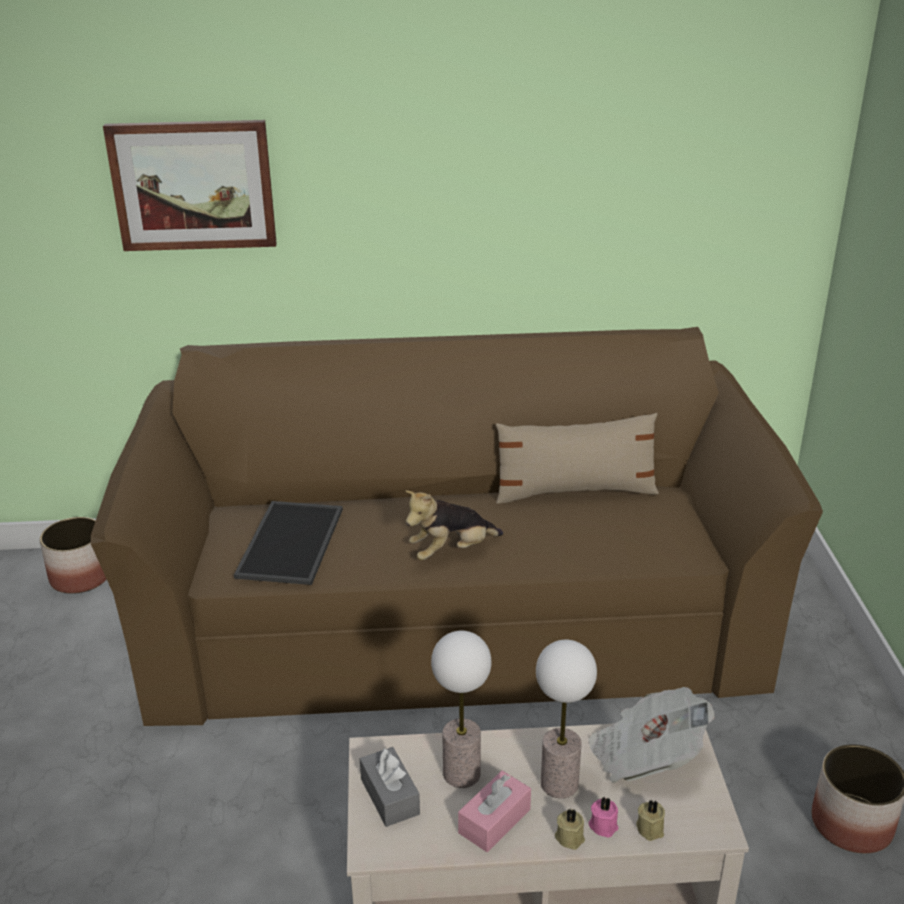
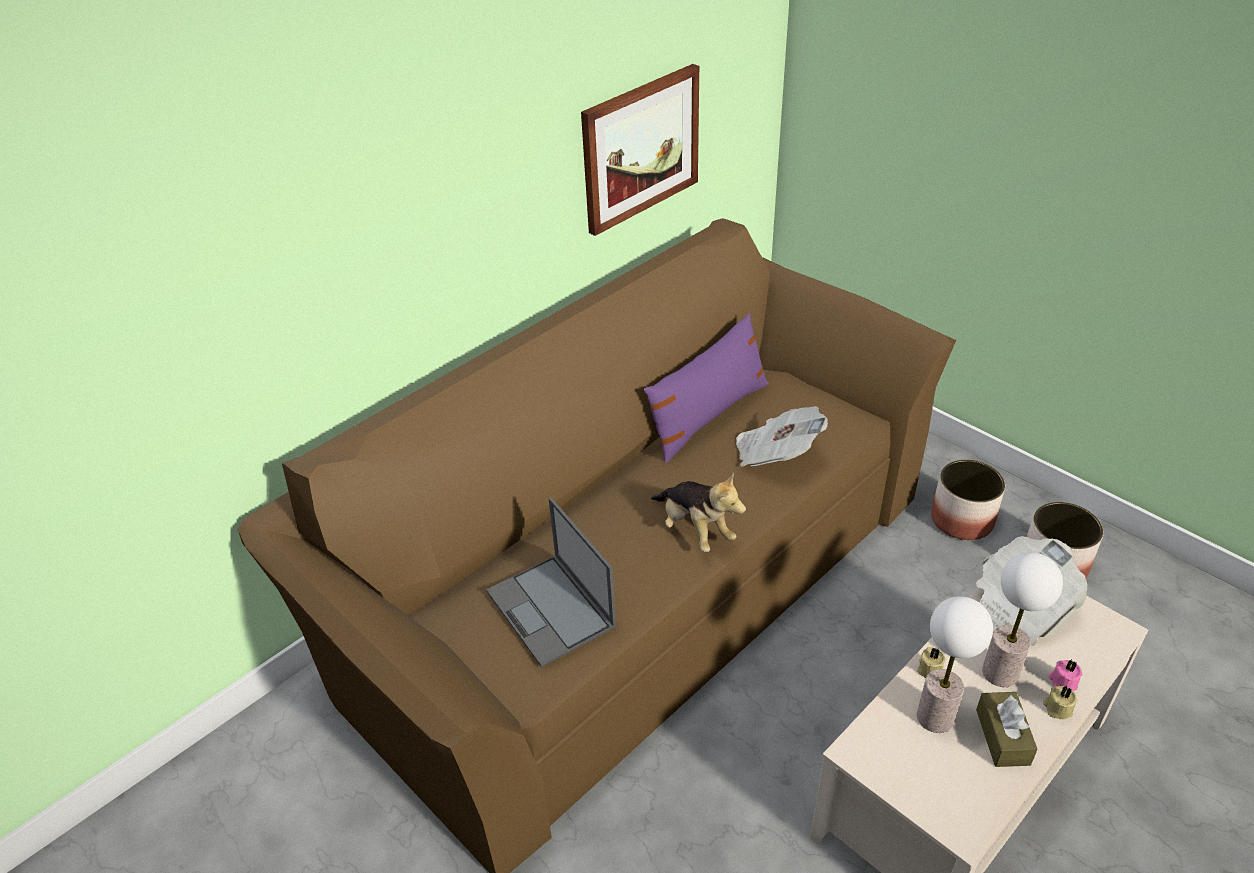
camera: 40 degrees left, 10 degrees up
planter [39,517,107,594] -> planter moved to [931,460,1005,540]
picture [103,120,277,251] -> picture moved to [581,64,699,236]
tray [234,501,343,585] -> laptop [486,497,616,667]
grey tissue box [360,747,420,827] -> none
plush toy [405,490,503,560] -> plush toy turned 60 degrees counterclockwise [651,474,746,552]
pink tissue box [458,771,531,852] -> brown tissue box [976,692,1038,767]
beige pillow [496,413,659,504] -> purple pillow [644,313,769,463]
beige candle [636,800,665,841] -> beige candle moved to [917,647,946,678]
none -> newspaper [736,406,828,467]

